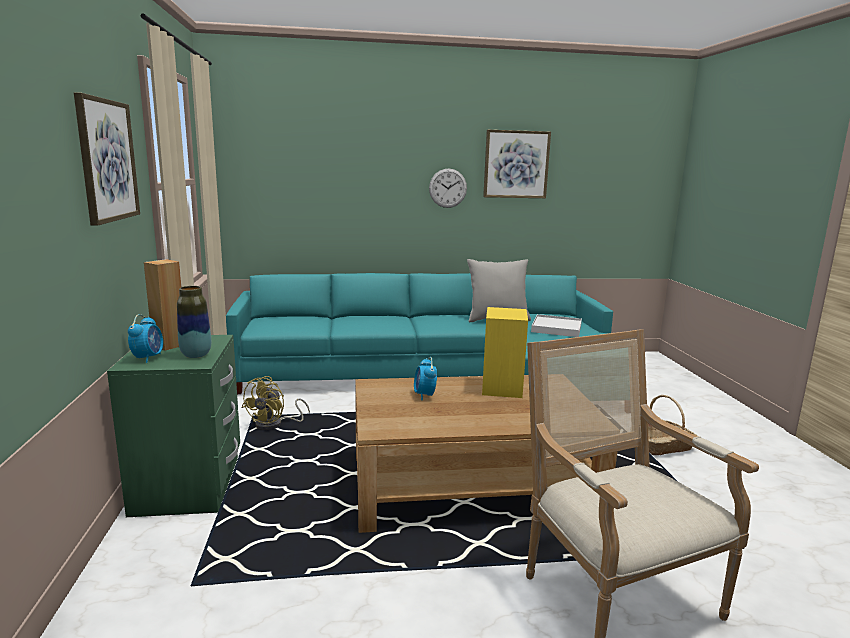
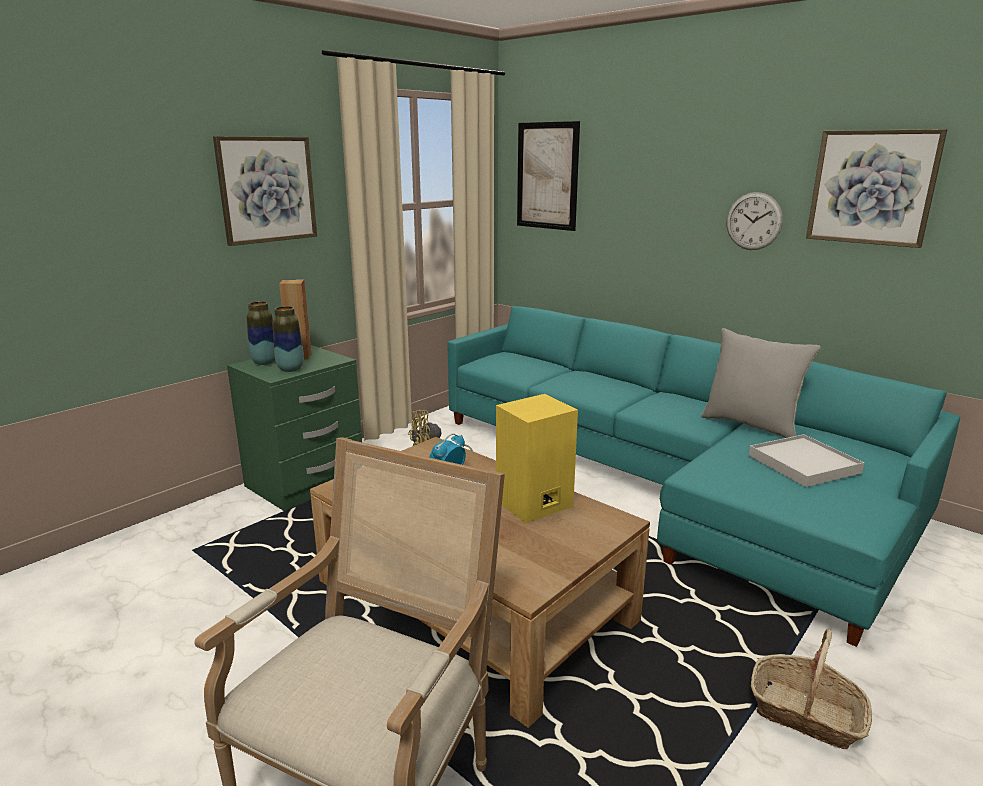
camera: 50 degrees right, 5 degrees up
alarm clock [128,314,163,363] -> vase [247,301,275,365]
none -> picture [517,121,580,231]

